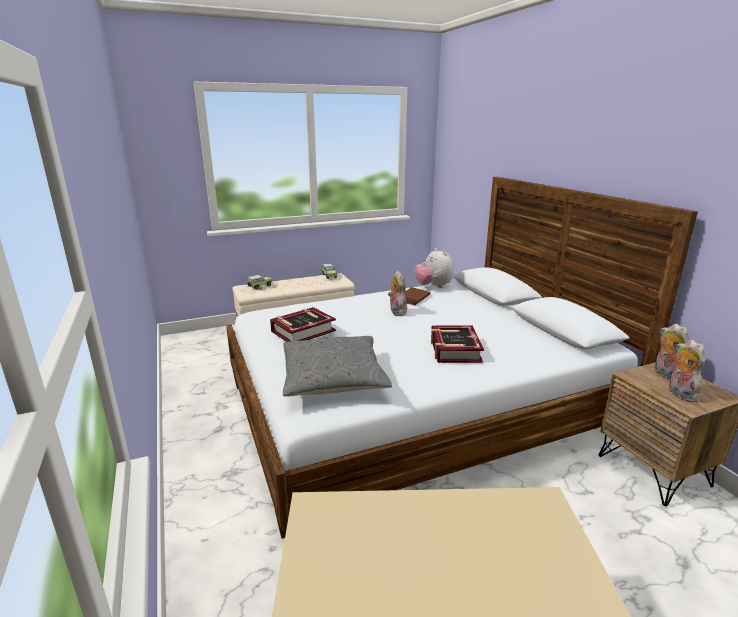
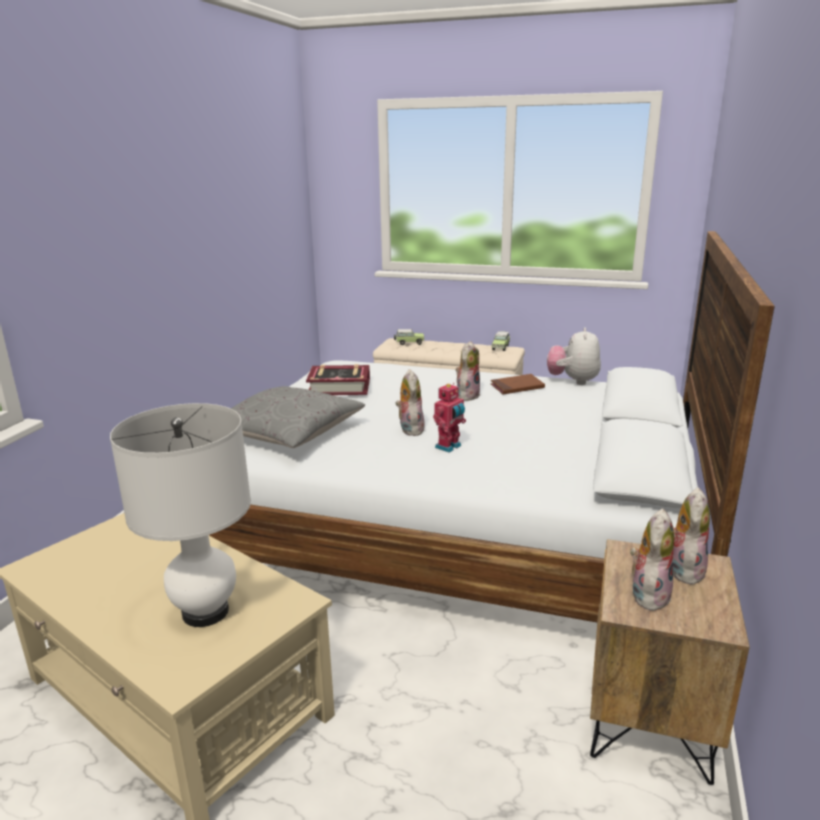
camera: 40 degrees right, 0 degrees up
book [431,325,484,363] -> toy robot [433,383,466,453]
none -> white table lamp [110,403,251,627]
none -> plush toy [395,369,425,436]

